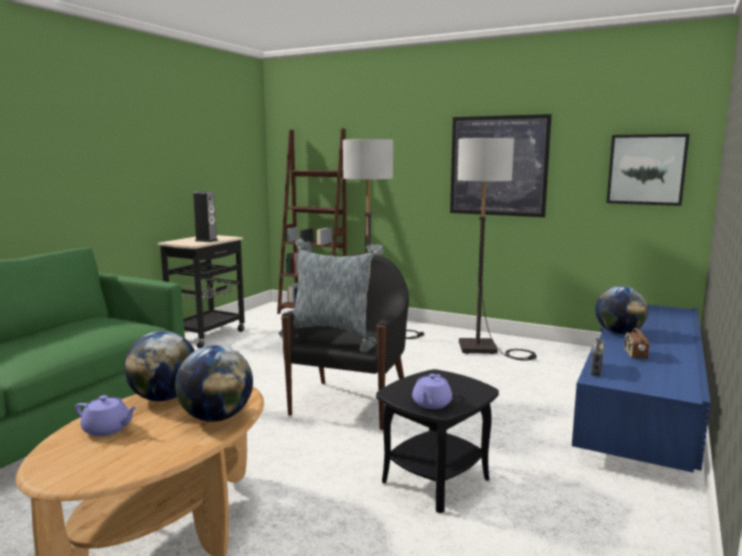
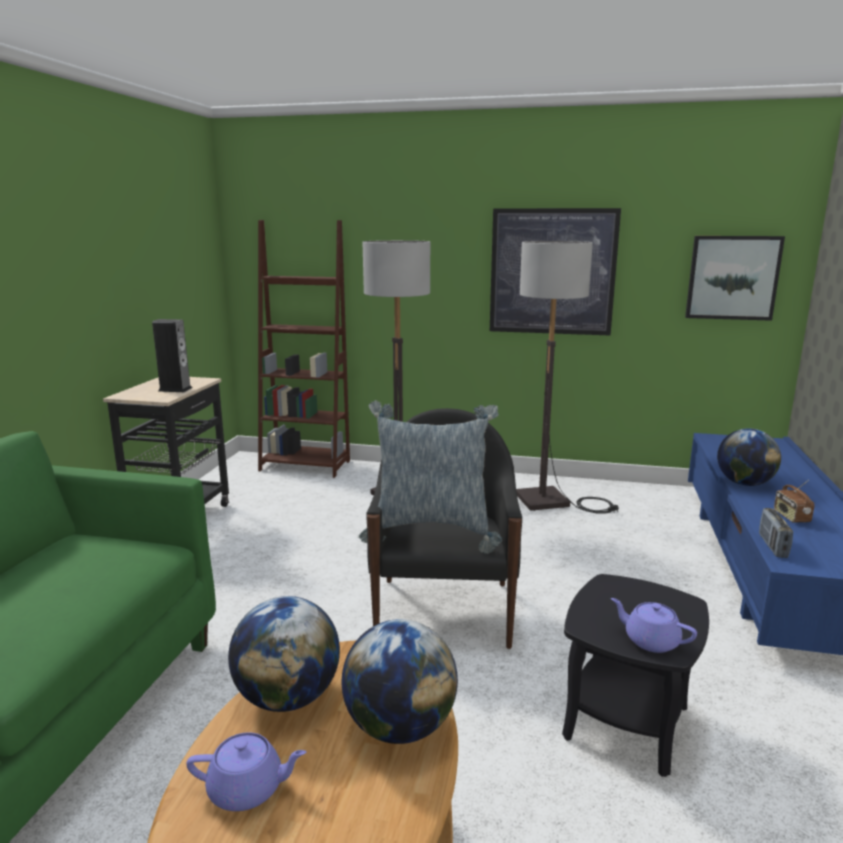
camera: 15 degrees left, 5 degrees up
purple teapot [412,374,452,409] -> purple teapot turned 120 degrees clockwise [611,598,697,653]

